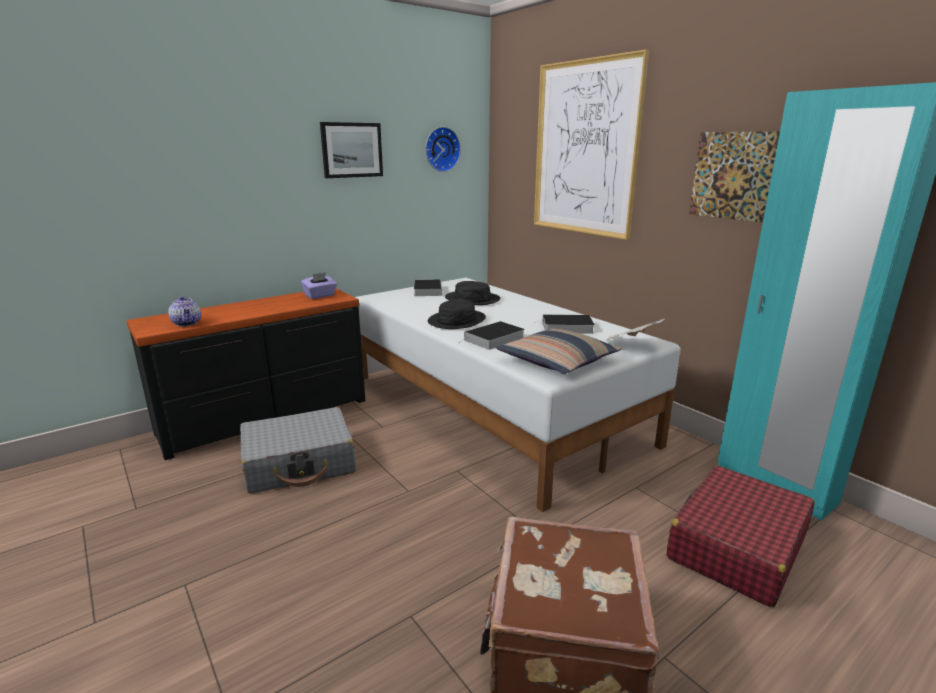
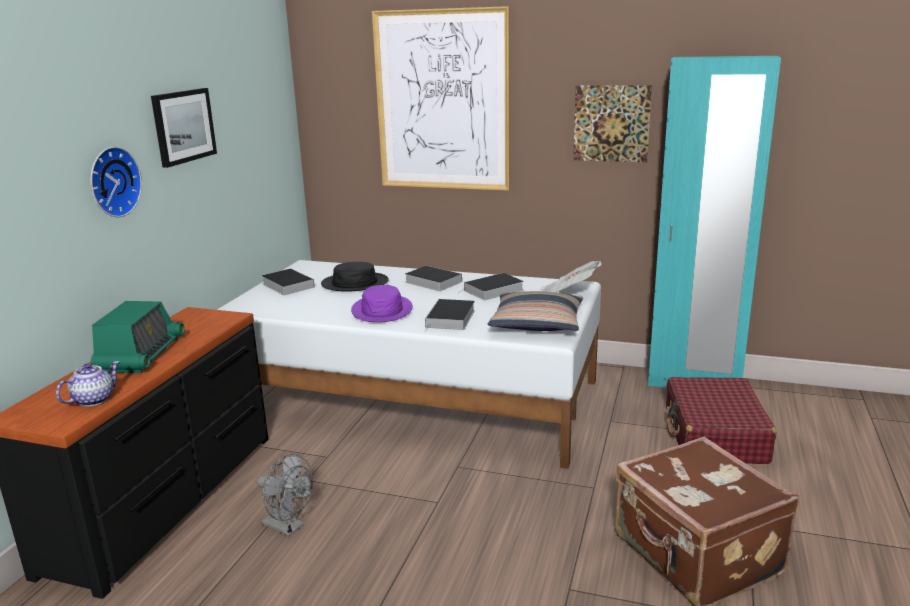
camera: 35 degrees left, 0 degrees up
teapot [168,296,201,326] -> teapot turned 75 degrees counterclockwise [56,361,120,407]
grey suitcase [240,407,356,493] -> grey fan [257,454,313,536]
purple tissue box [301,272,337,299] -> none
wall clock [425,127,461,172] -> wall clock moved to [90,147,142,217]
black hat [428,299,486,329] -> purple hat [351,285,413,322]
none -> radio [91,301,185,373]
none -> book [405,266,462,291]

